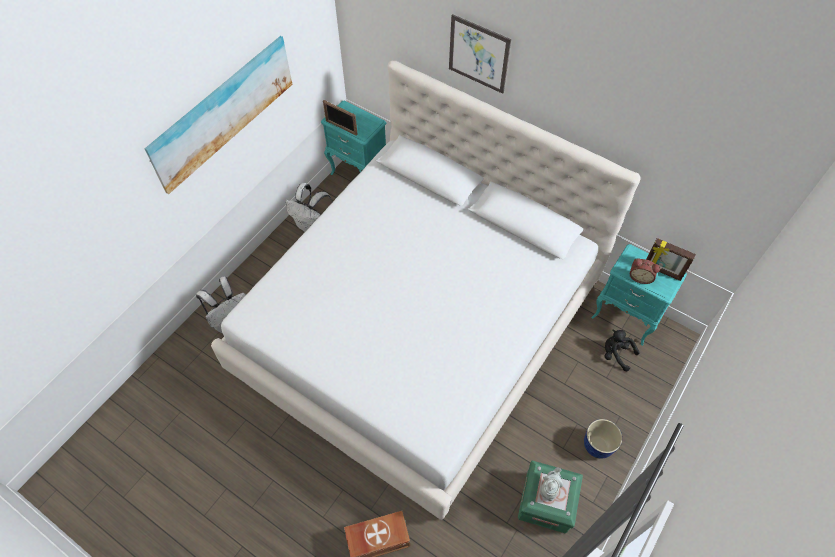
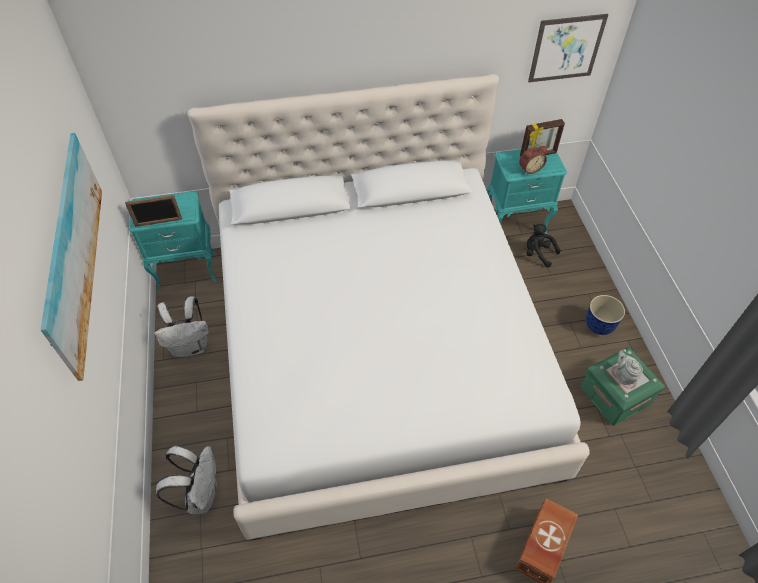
camera: 45 degrees left, 5 degrees down
picture [449,14,511,94] -> picture moved to [528,14,608,82]
black plush toy [604,329,640,371] -> black plush toy turned 45 degrees clockwise [526,224,561,267]

